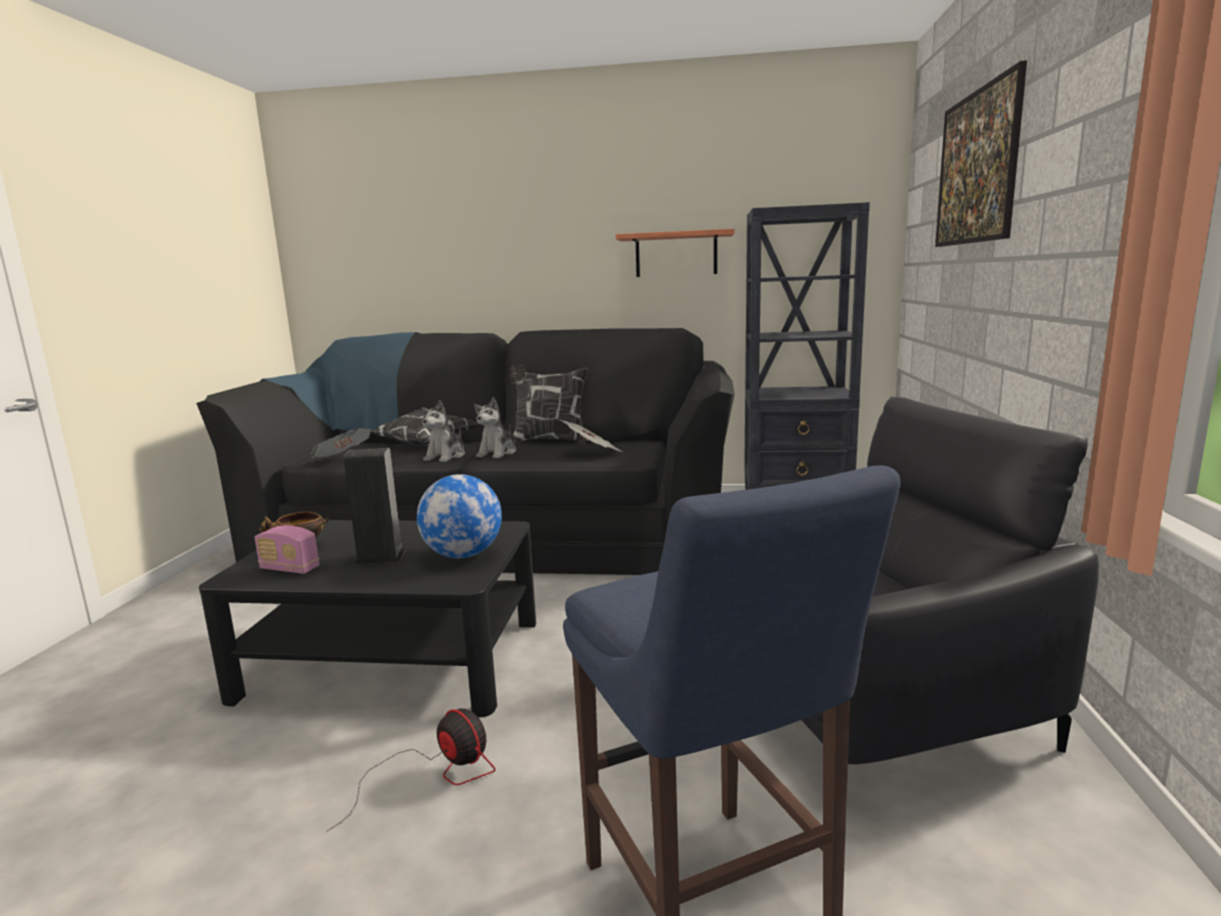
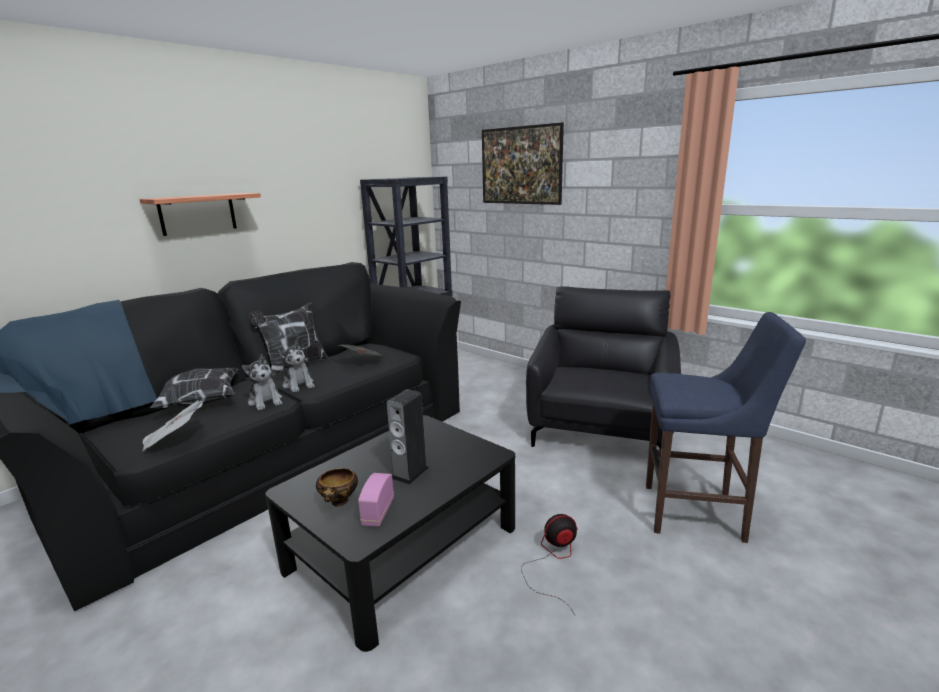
camera: 55 degrees left, 5 degrees up
radio [254,525,319,574] -> radio turned 135 degrees clockwise [358,473,394,527]
globe [417,474,502,558] -> none
shelf [616,229,734,277] -> shelf moved to [139,193,261,236]

